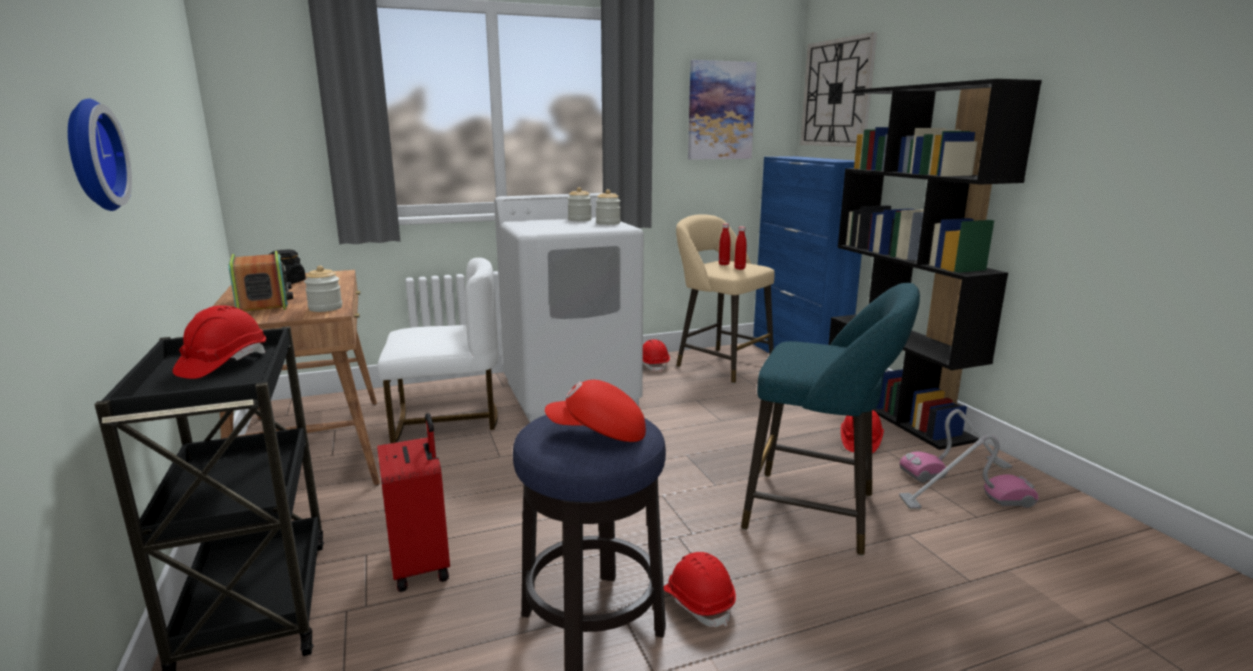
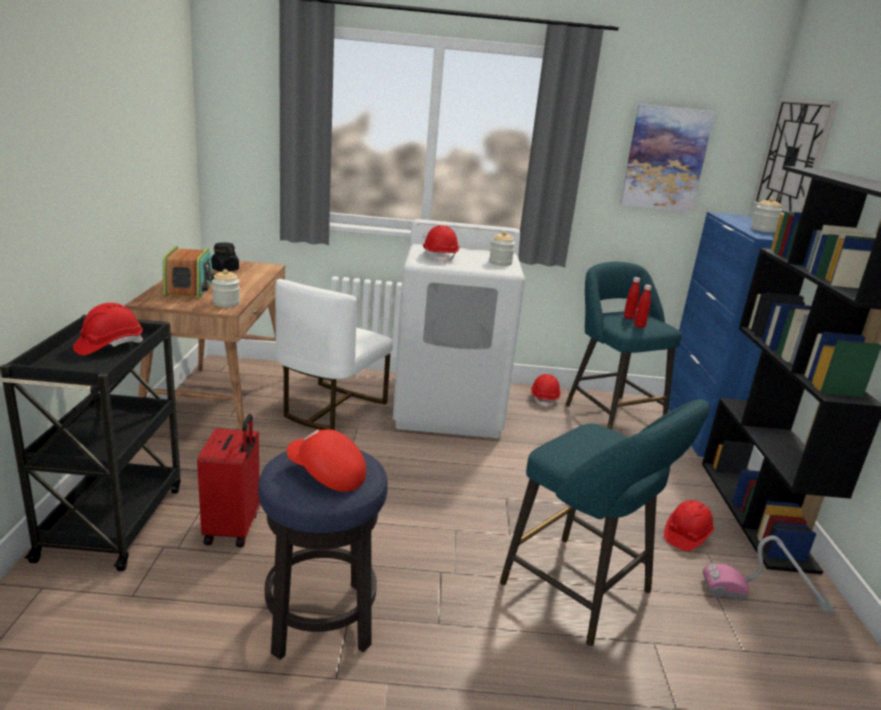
camera: 20 degrees right, 5 degrees up
wall clock [68,98,132,211] -> none
white chair [377,258,499,444] -> white chair turned 105 degrees clockwise [275,279,393,430]
jar [567,187,592,221] -> jar moved to [751,197,782,232]
red hard hat [664,552,736,627] -> red hard hat moved to [423,225,459,263]
beige stool [676,214,775,384] -> turquoise stool [565,262,682,430]
vacuum cleaner [899,434,1039,509] -> none

